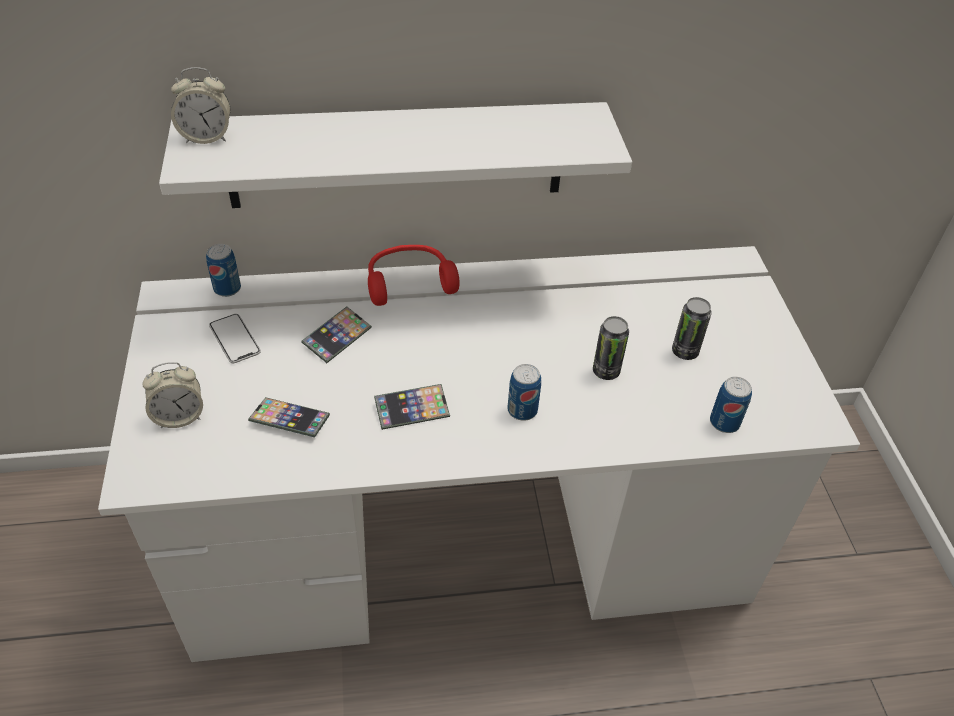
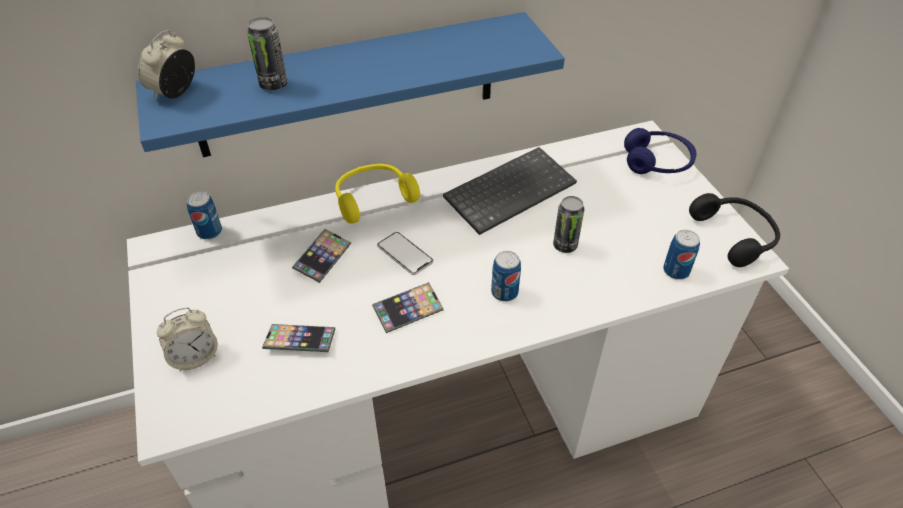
camera: 10 degrees left, 0 degrees up
white shelf [159,102,632,208] -> blue shelf [136,12,565,157]
alarm clock [171,67,230,144] -> alarm clock turned 135 degrees clockwise [138,30,195,99]
phone [209,314,261,363] -> phone moved to [377,232,434,275]
red headphones [368,245,460,306] -> yellow headphones [335,164,420,224]
can [672,297,712,360] -> can moved to [247,17,288,90]
none -> keyboard [443,147,577,235]
none -> blue headphones [624,128,697,174]
none -> black headphones [689,193,780,267]

